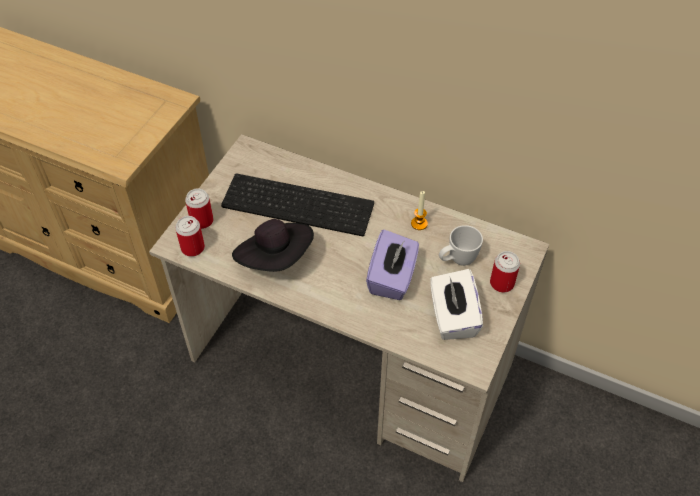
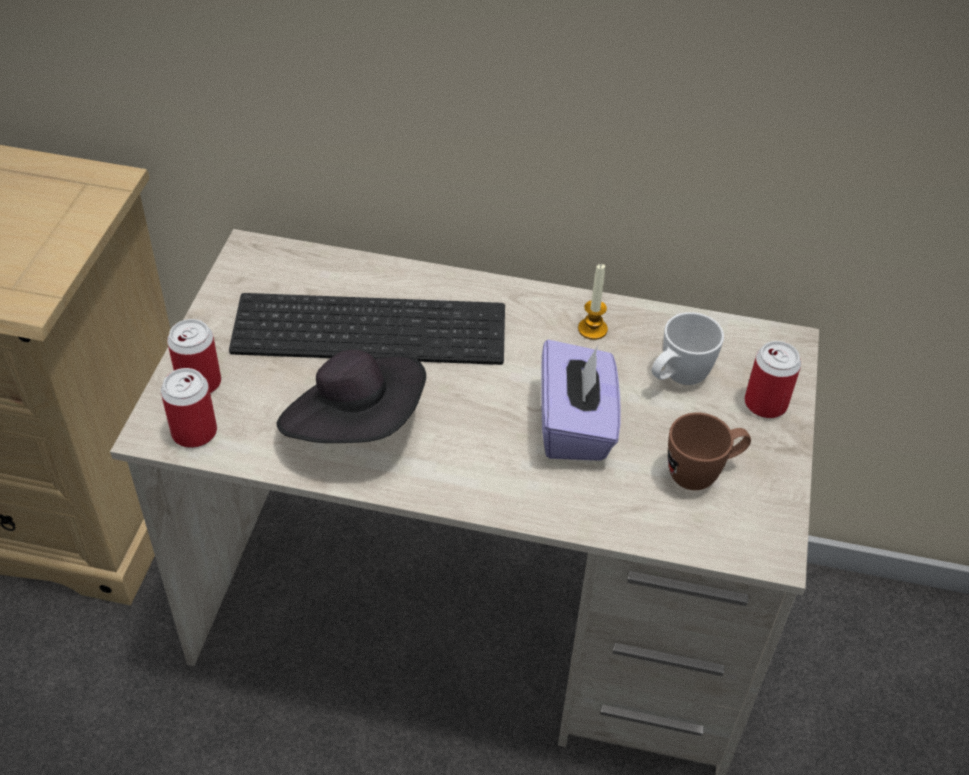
camera: 15 degrees left, 5 degrees down
white tissue box [430,269,483,340] -> brown mug [668,412,751,490]

